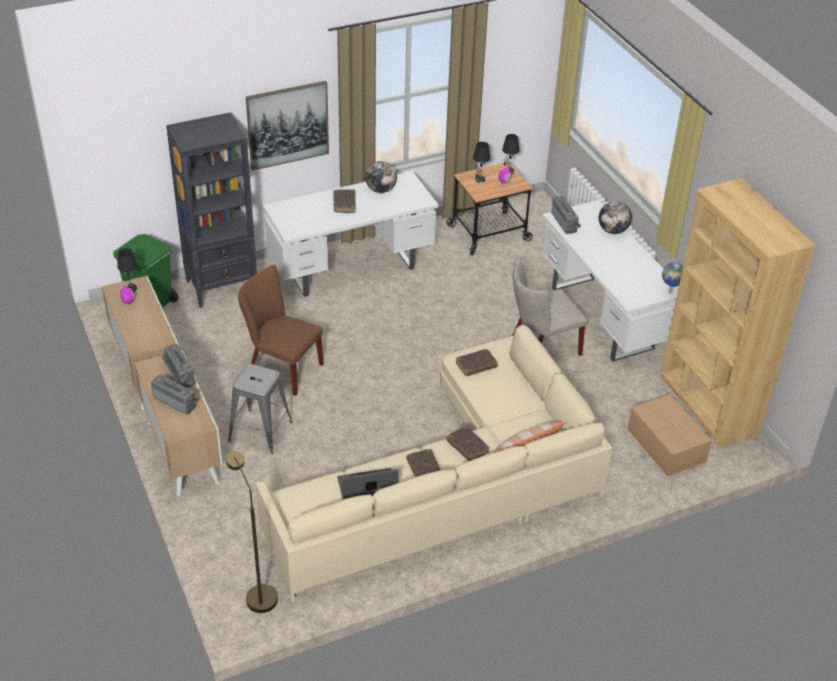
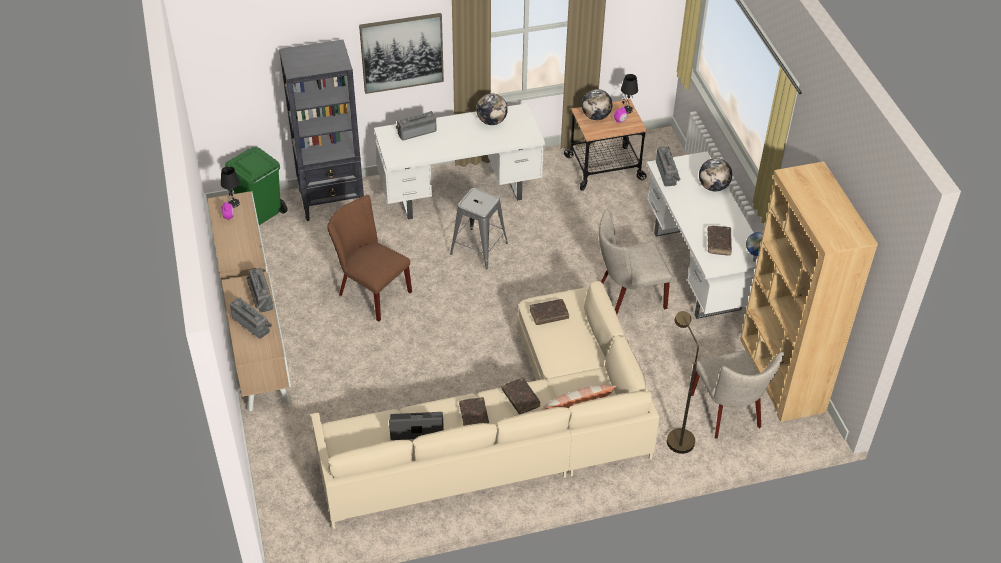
camera: 10 degrees right, 5 degrees up
brown floor lamp [226,451,278,613] -> brown floor lamp moved to [667,311,699,454]
grey stool [228,364,292,454] -> grey stool moved to [450,188,508,269]
brown book [333,189,356,213] -> brown book moved to [707,226,732,256]
black table lamp [473,142,490,183] -> globe [582,89,612,120]
cardboard box [627,394,712,476] -> beige chair [691,350,784,439]
none -> radio [396,111,437,140]

